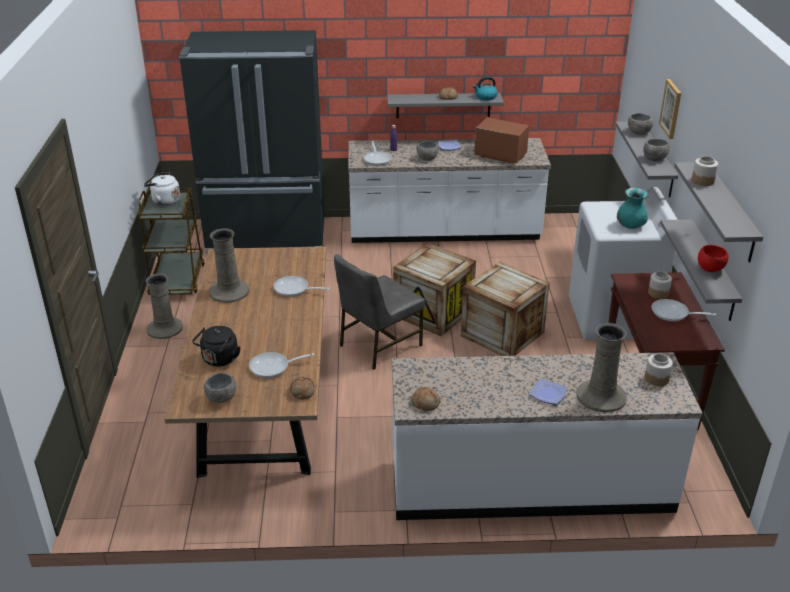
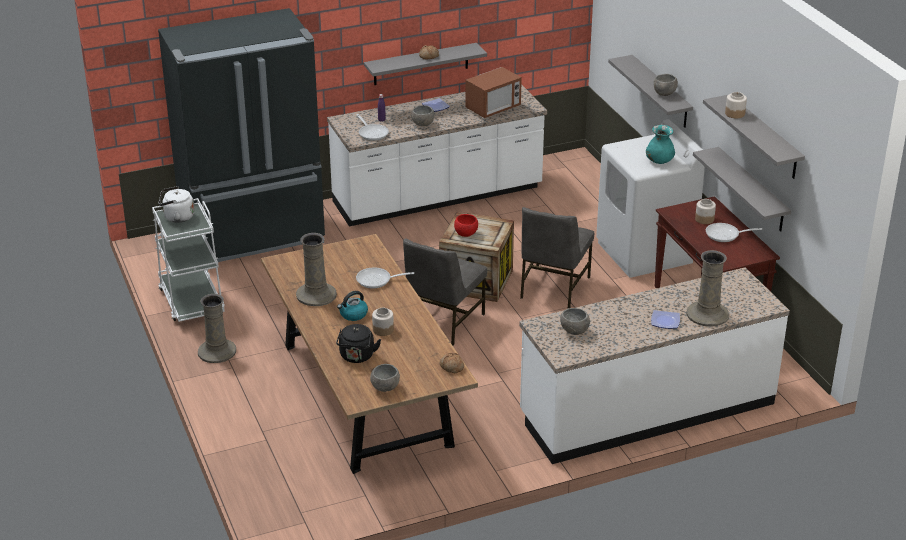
camera: 20 degrees left, 0 degrees up
brown cart [138,188,205,295] -> white cart [152,198,225,322]
frying pan [249,352,315,378] -> none
bread [411,387,440,411] -> none
crate [461,262,550,356] -> grey chair [520,207,594,308]
kettle [473,76,498,100] -> kettle moved to [337,291,368,321]
microwave [474,117,529,163] -> microwave turned 135 degrees clockwise [465,67,522,118]
grey bowl [628,113,653,135] -> grey bowl moved to [560,308,590,335]
jar [645,354,673,386] -> jar moved to [372,308,394,336]
picture [659,79,681,139] -> none
red bowl [698,245,729,272] -> red bowl moved to [454,214,478,237]

